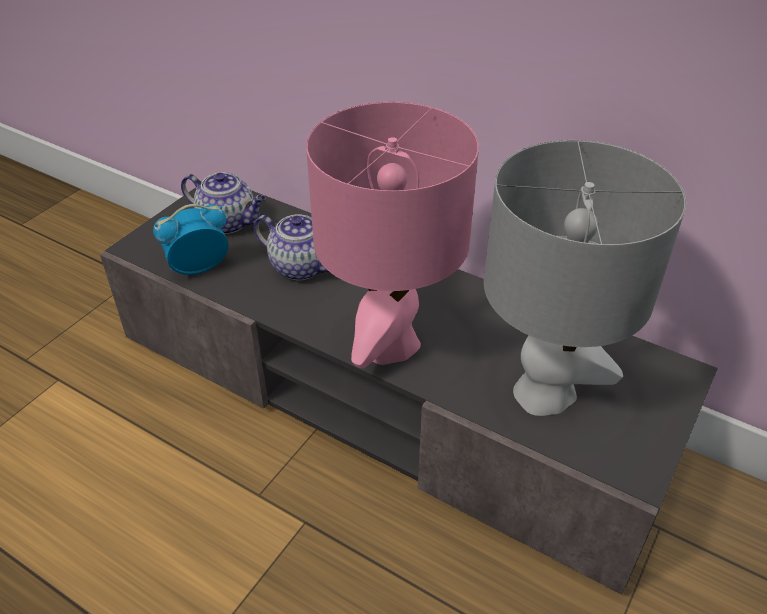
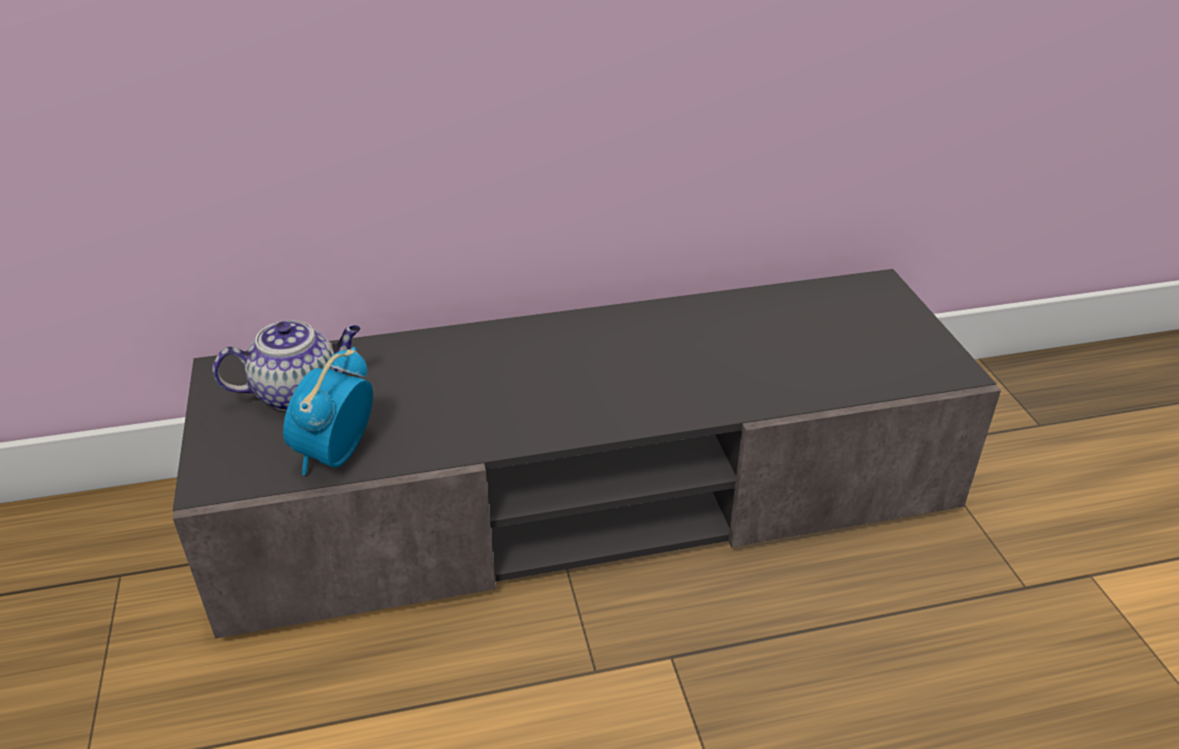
camera: 45 degrees left, 5 degrees down
teapot [254,214,329,280] -> none
pink table lamp [306,102,479,368] -> none
grey table lamp [484,140,686,416] -> none

